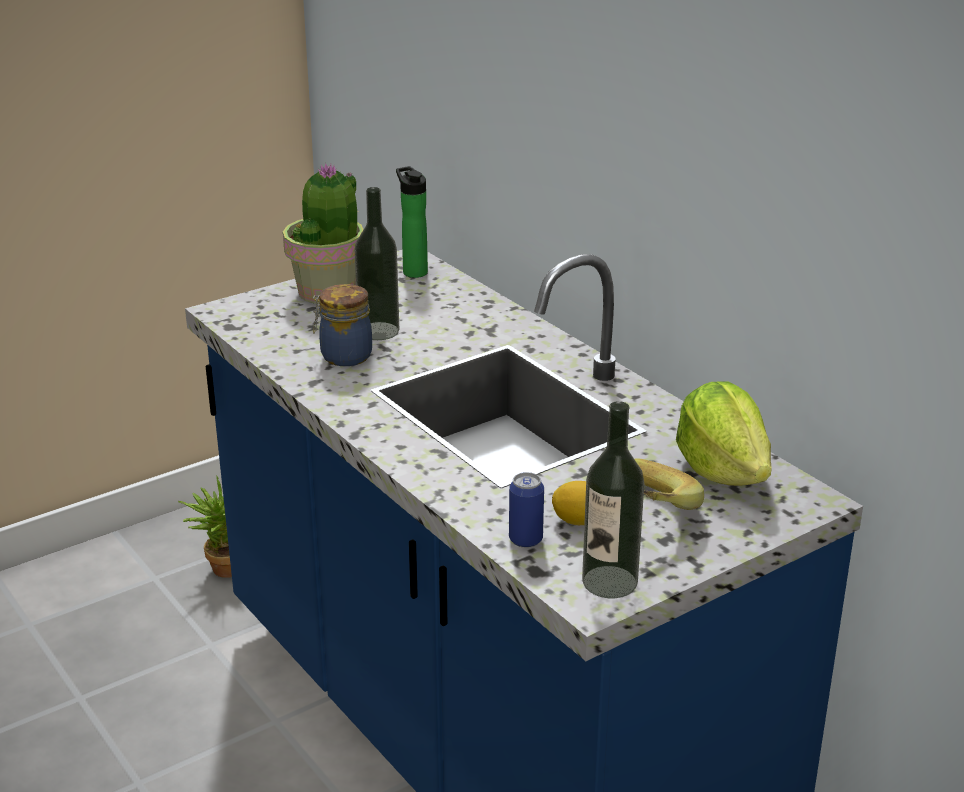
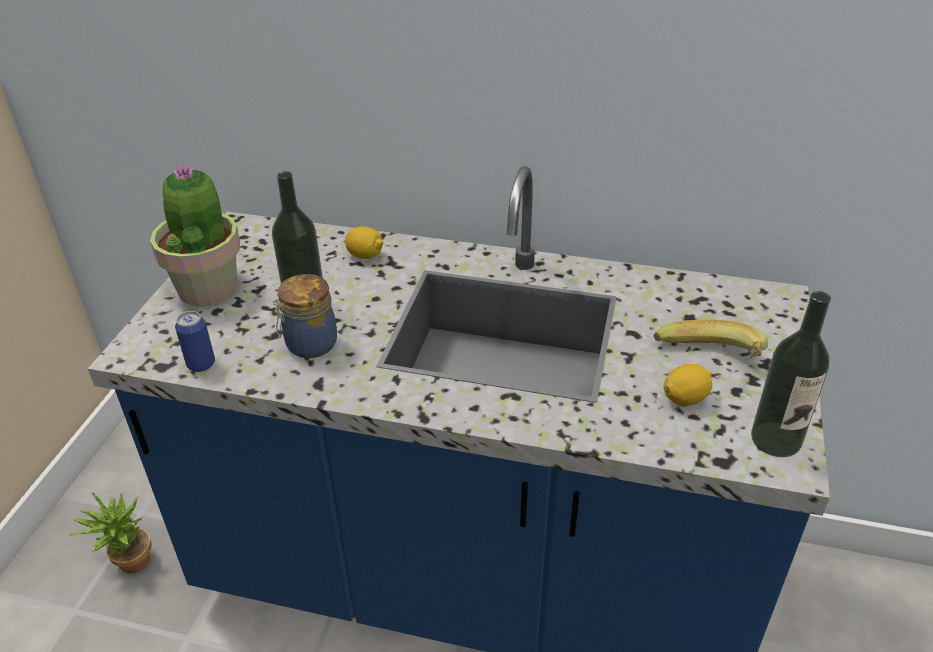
camera: 40 degrees left, 10 degrees up
bottle [396,166,428,278] -> none
can [509,472,544,548] -> can moved to [175,311,215,372]
lettuce [676,382,772,486] -> none
none -> lemon [345,226,383,259]

